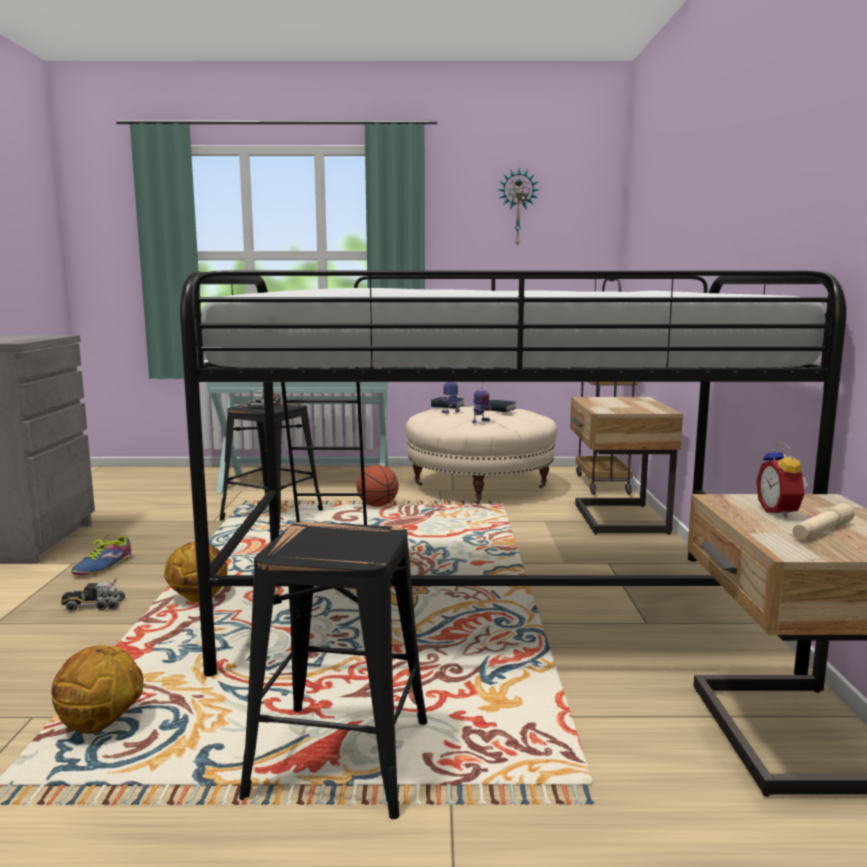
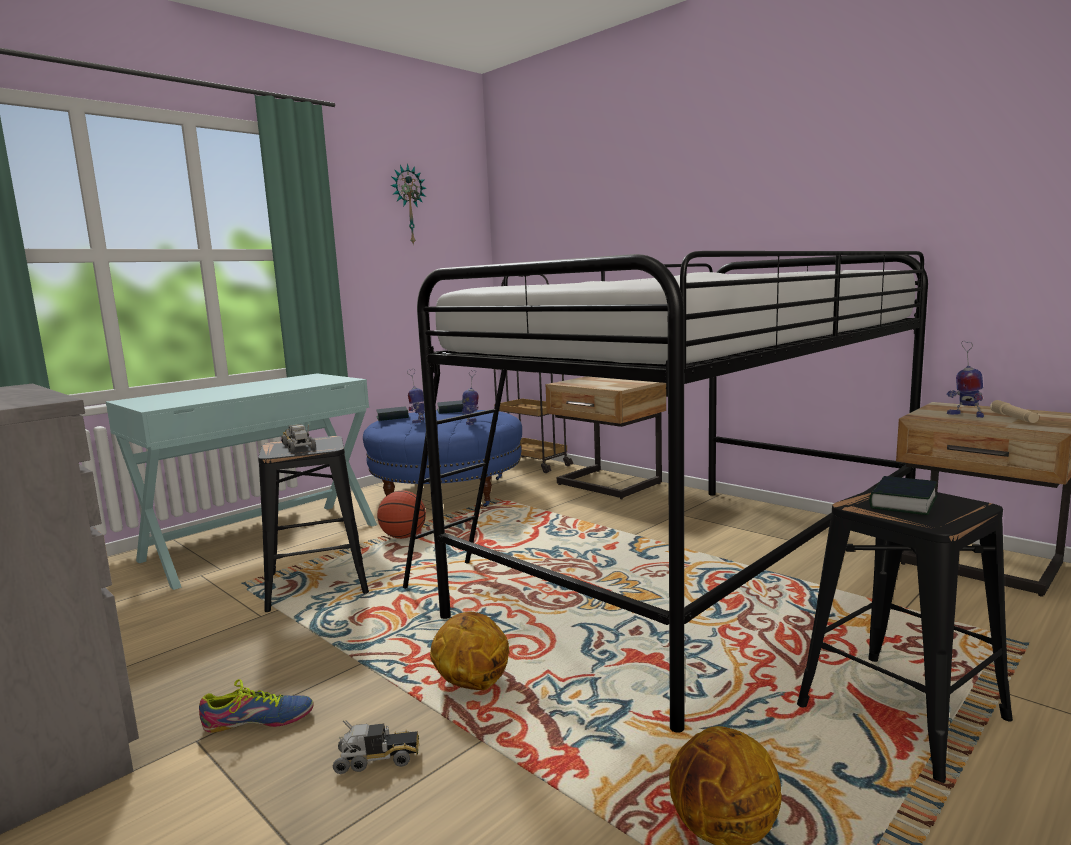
camera: 45 degrees left, 0 degrees up
toy truck [61,578,125,612] -> toy truck turned 135 degrees counterclockwise [333,720,419,774]
shoe [71,532,132,575] -> shoe turned 75 degrees counterclockwise [199,679,314,733]
beige ottoman [406,406,557,504] -> blue ottoman [363,410,522,506]
alarm clock [756,442,808,518] -> toy robot [946,341,984,418]
none -> book [869,476,937,515]

